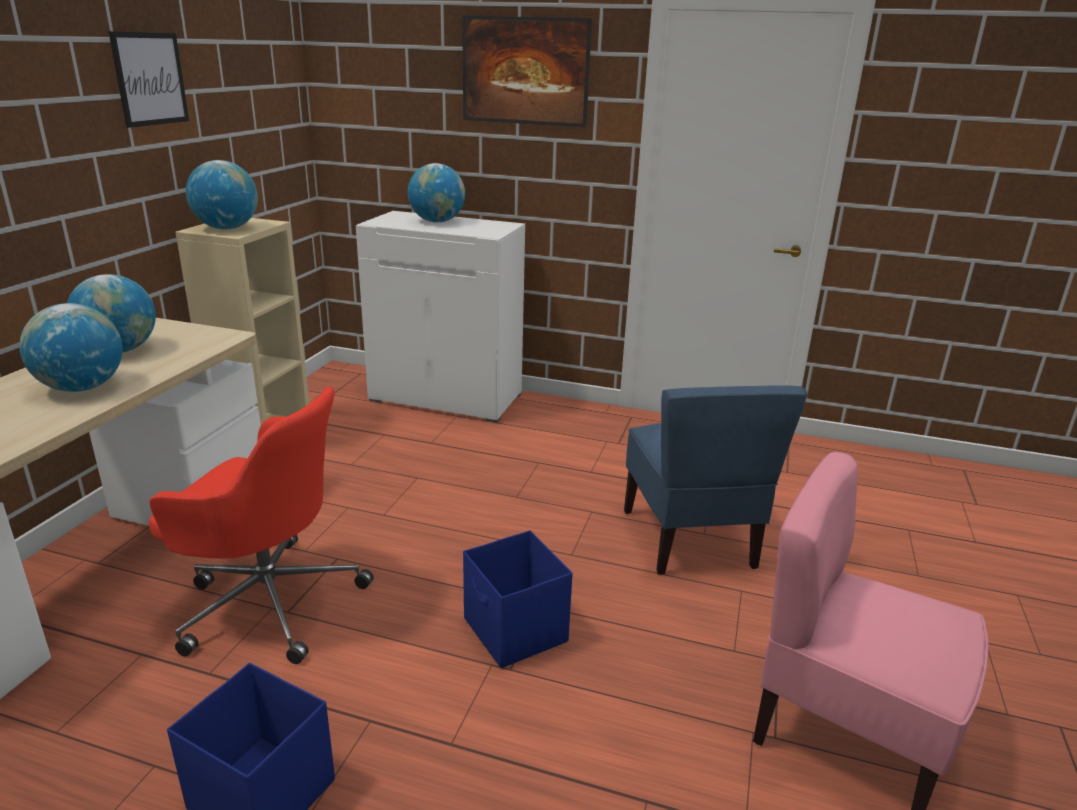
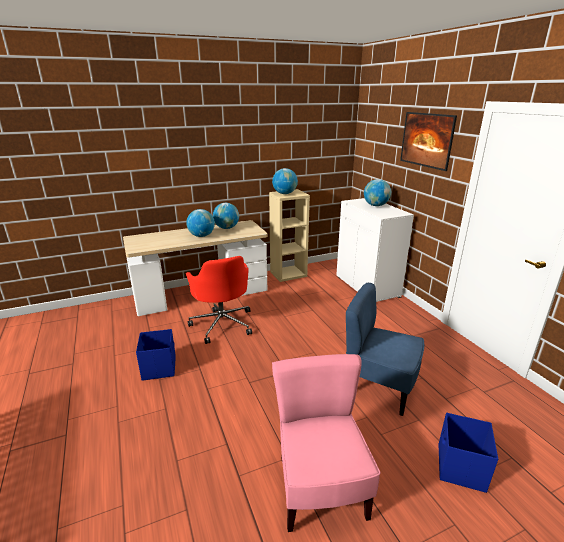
camera: 50 degrees right, 0 degrees up
picture [109,31,189,128] -> none
blue storage box [463,530,573,668] -> blue storage box moved to [439,412,498,493]
blue chair [624,385,807,575] -> blue chair turned 75 degrees clockwise [346,283,424,416]

